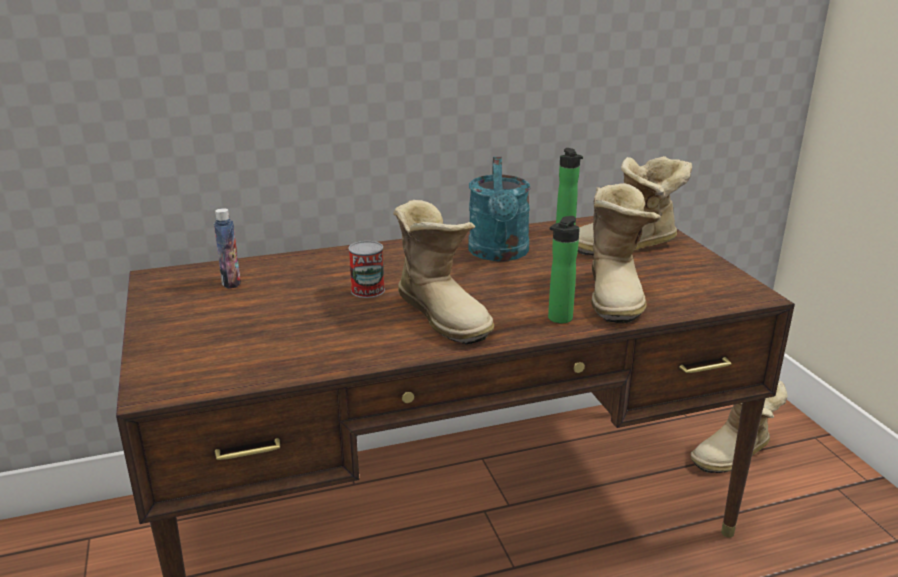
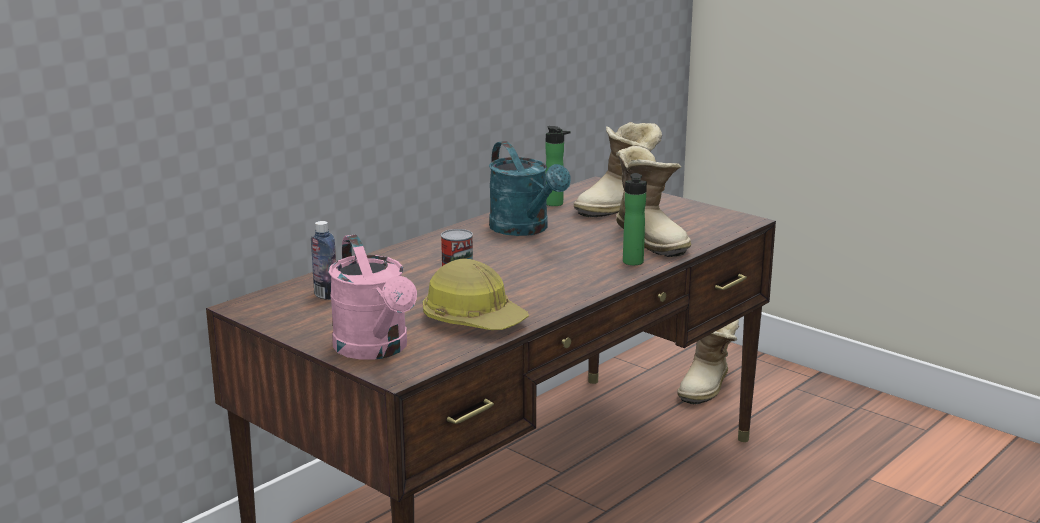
camera: 30 degrees left, 5 degrees down
boot [393,200,494,345] -> none
none -> pink watering can [328,234,417,360]
none -> hard hat [423,259,529,330]

